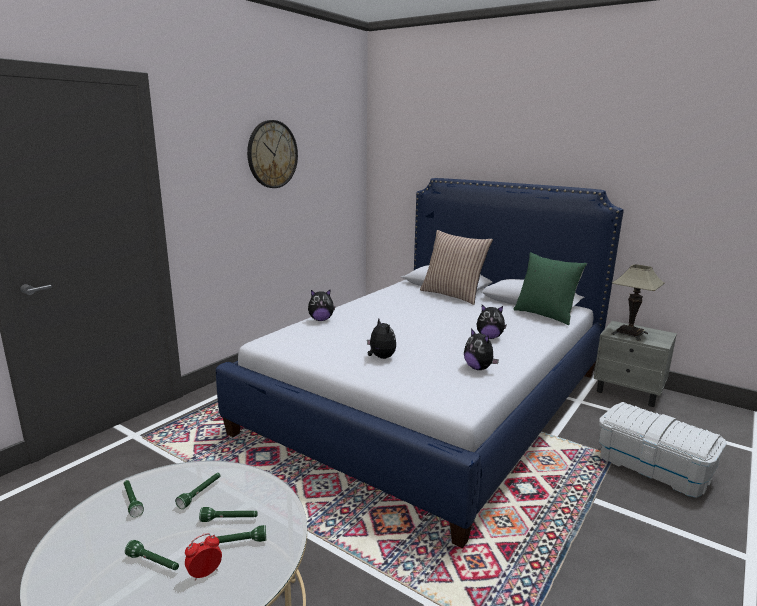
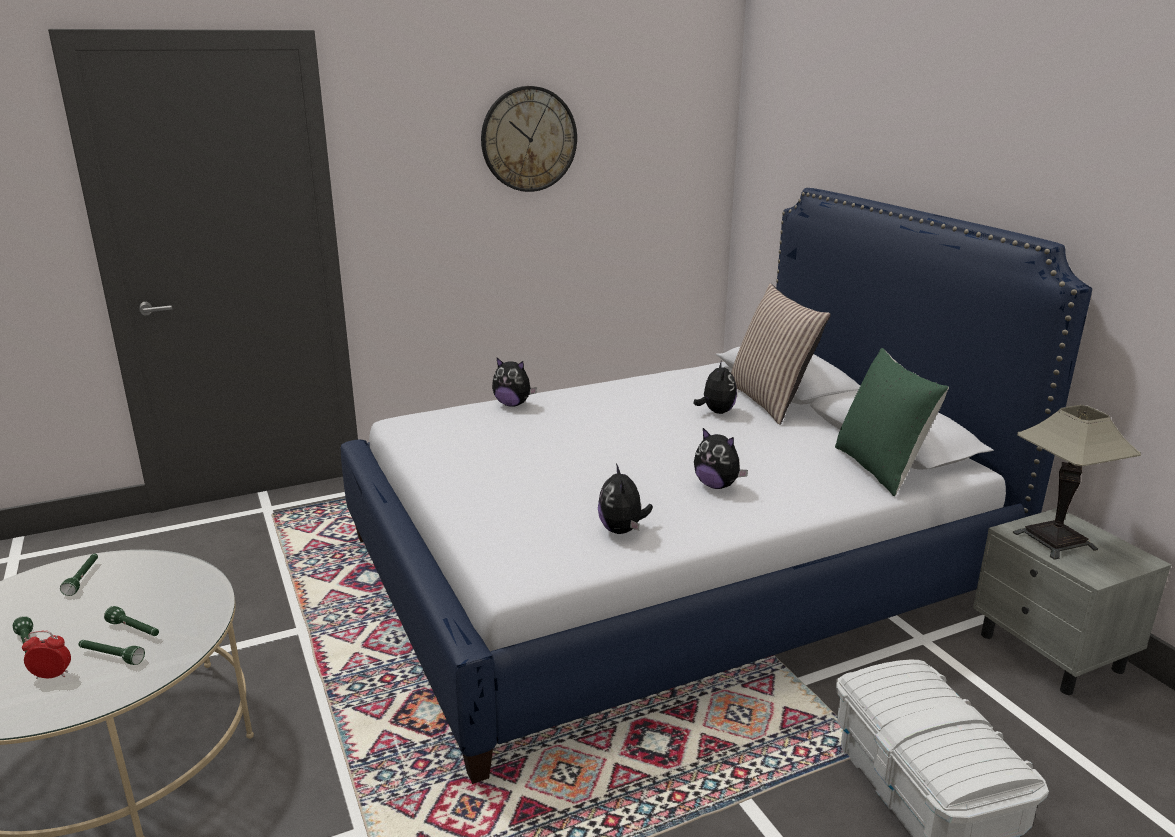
camera: 30 degrees right, 5 degrees up
green flashlight [175,473,220,509] -> none
plush toy [367,319,396,359] -> plush toy moved to [693,360,737,414]

